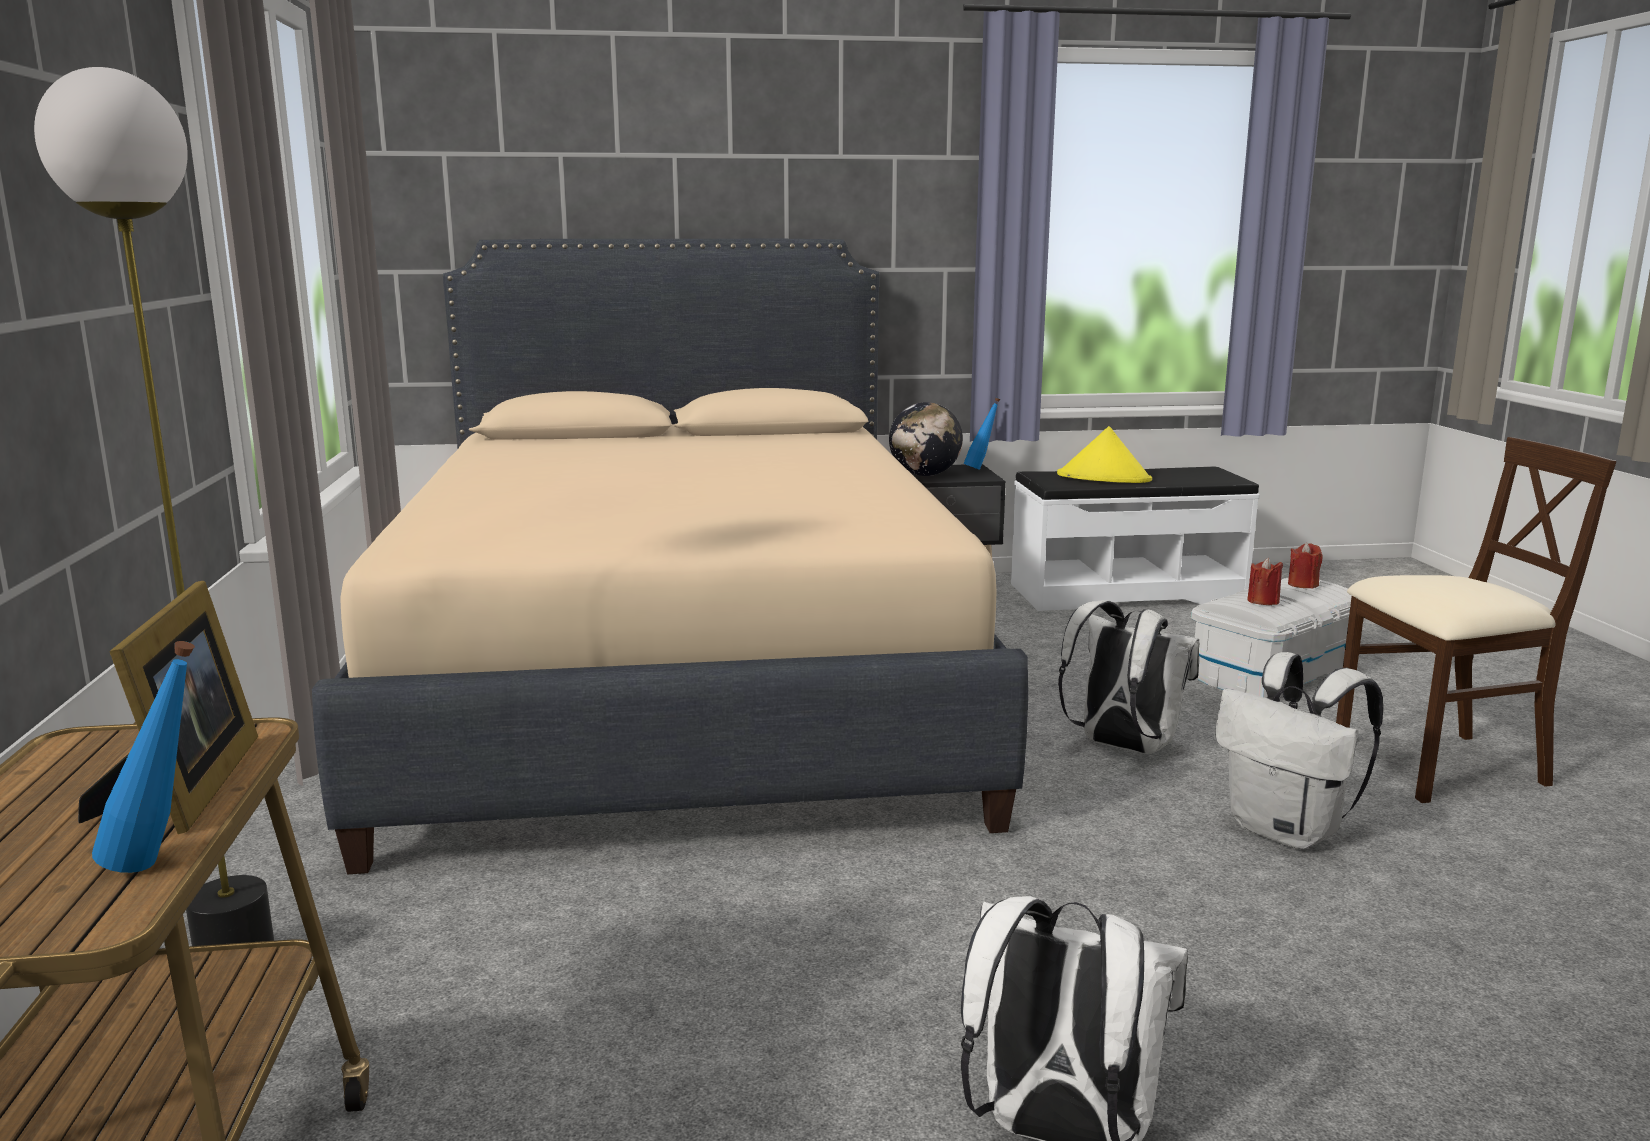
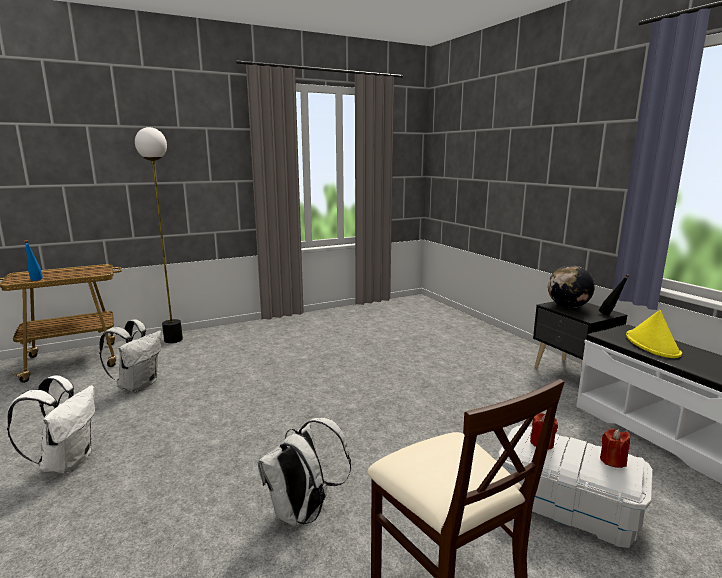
camera: 70 degrees right, 0 degrees up
picture frame [78,581,258,834] -> none
beige bed [312,239,1028,874] -> none
blue bottle [964,397,1000,470] -> black bottle [599,274,630,315]
white backpack [1058,600,1200,754] -> white backpack moved to [99,320,162,392]

